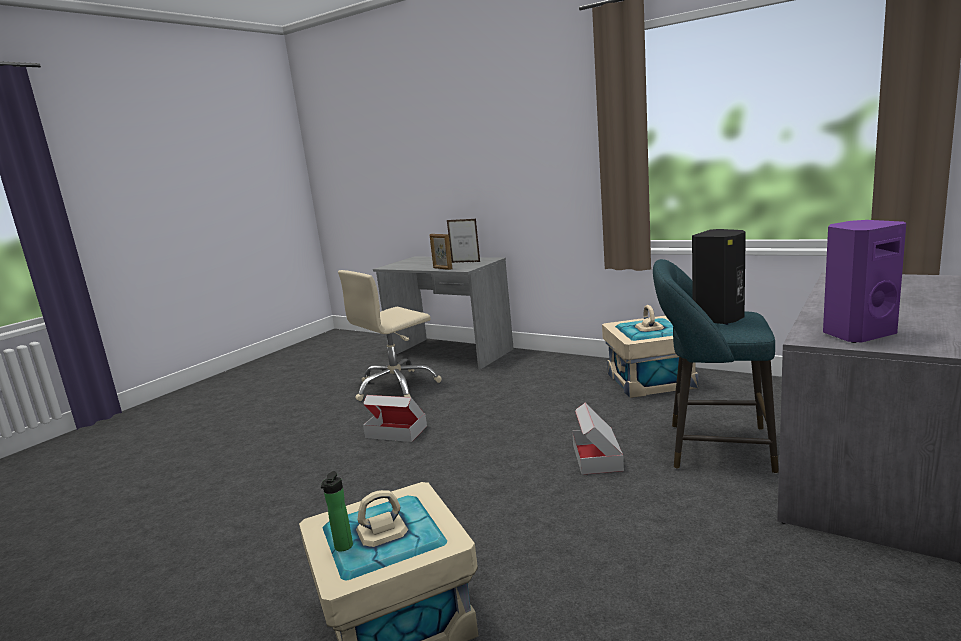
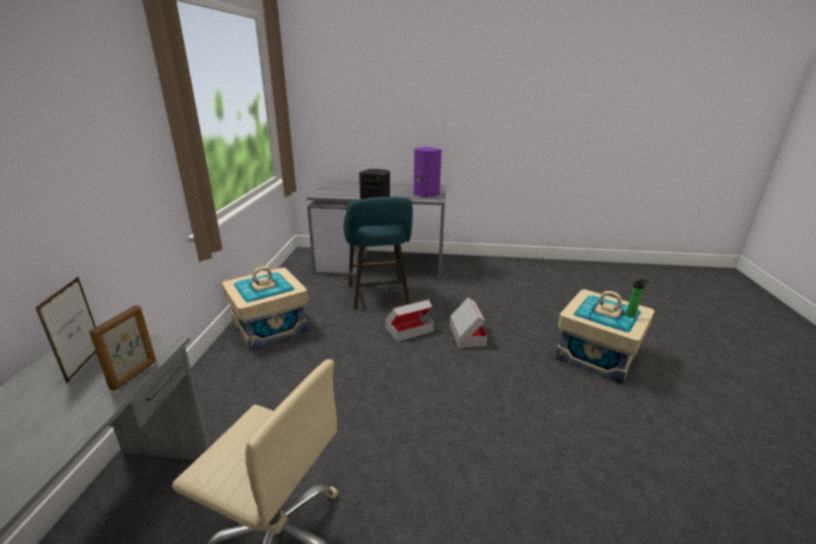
camera: 120 degrees left, 10 degrees up
cardboard box [363,395,427,442] -> cardboard box moved to [450,298,487,348]

